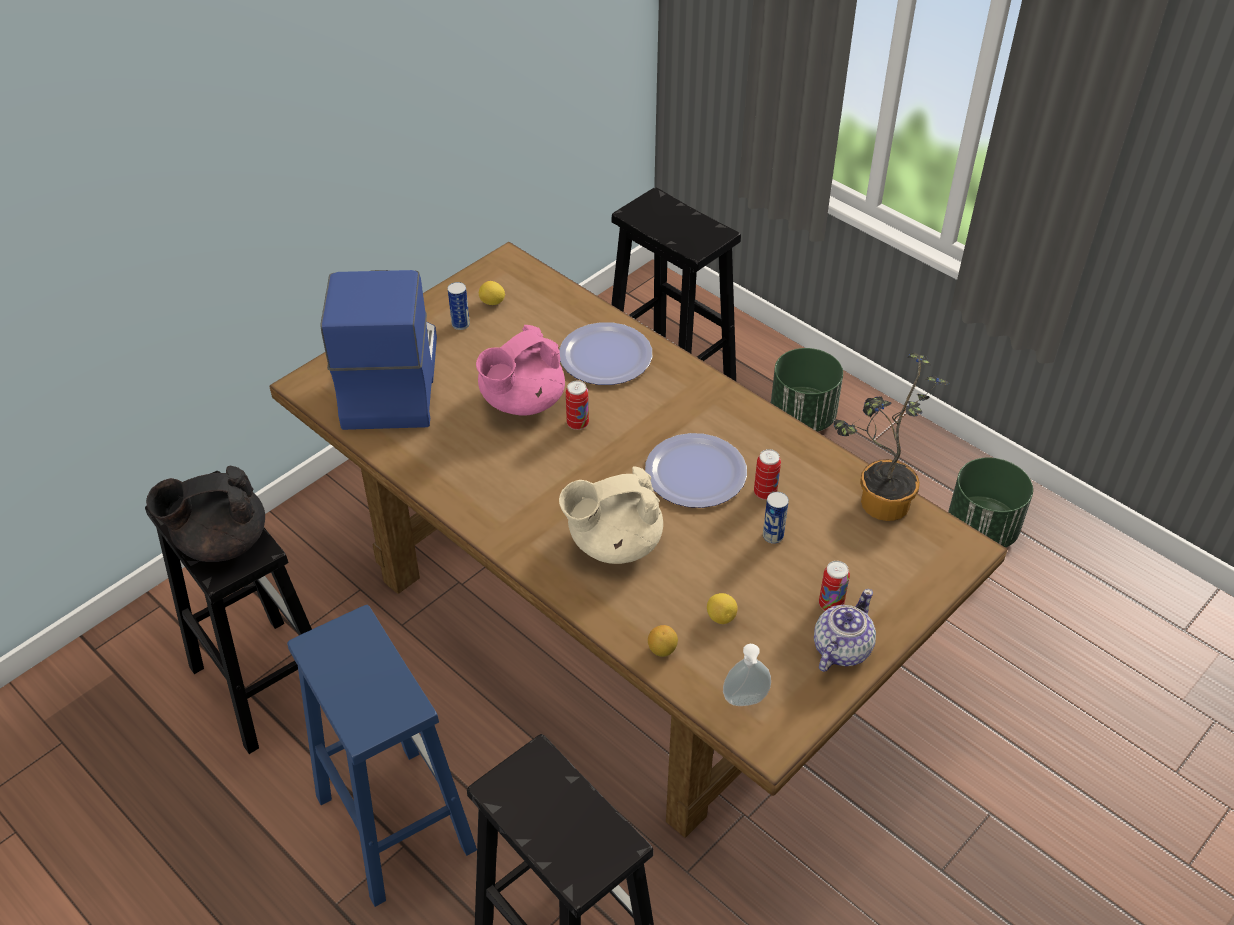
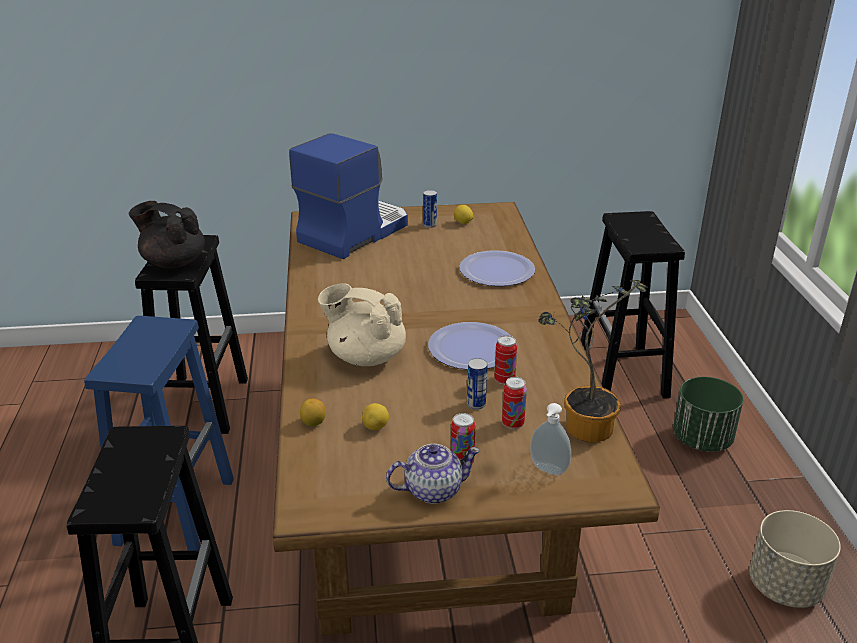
camera: 40 degrees right, 15 degrees down
pink teapot [476,325,565,416] -> none
can [566,381,589,430] -> can moved to [502,377,527,429]
soap dispenser [723,644,771,706] -> soap dispenser moved to [530,403,571,475]
green planter [948,457,1033,548] -> beige planter [749,510,841,608]

